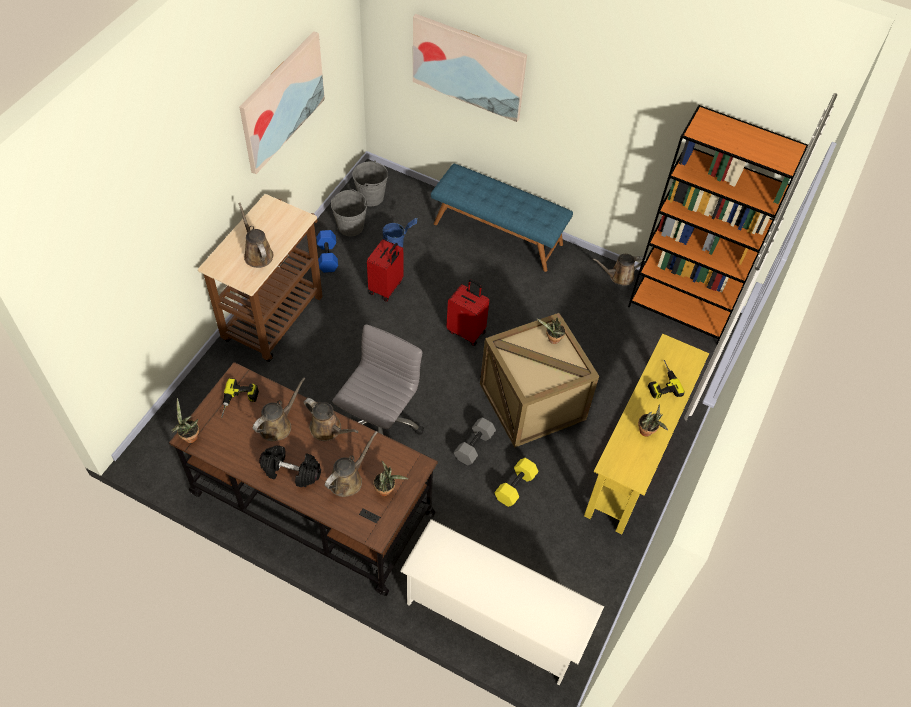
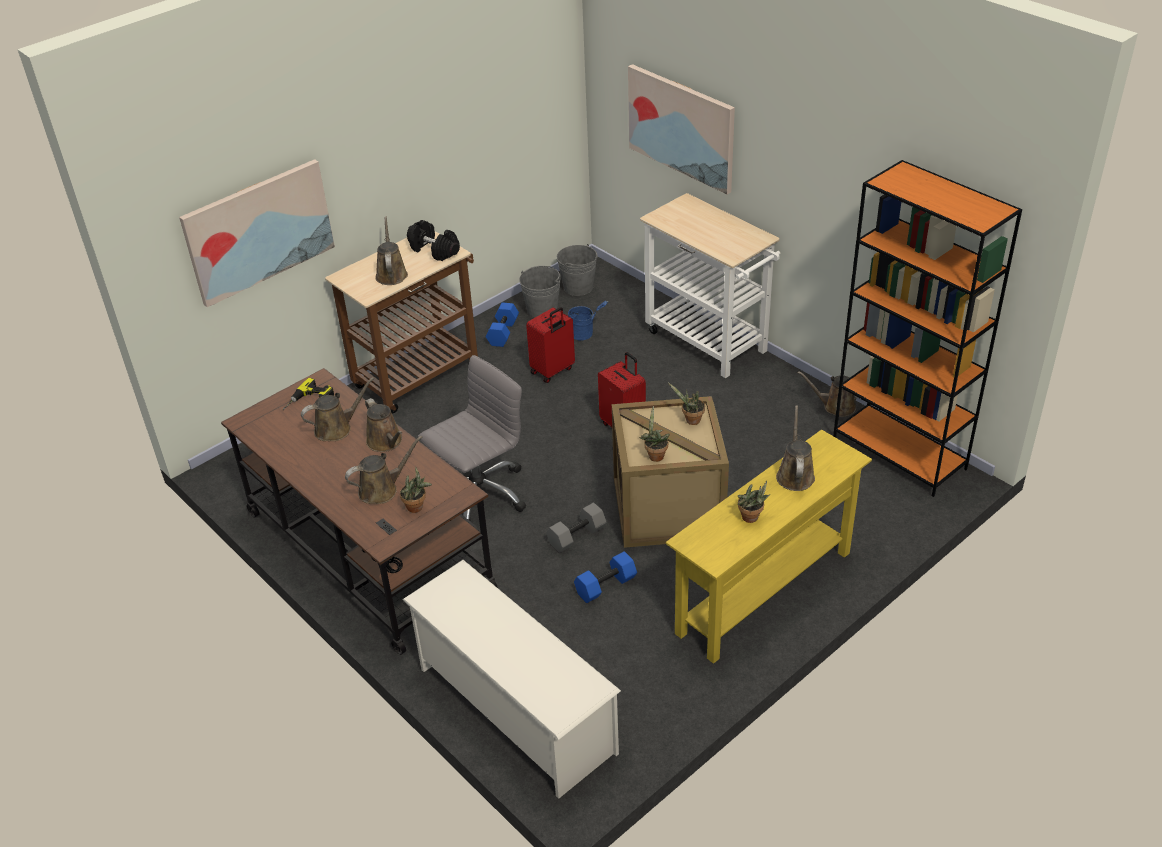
camera: 25 degrees right, 15 degrees down
potted plant [172,398,199,443] -> potted plant moved to [639,406,670,462]
picture [240,31,325,174] -> picture moved to [179,159,335,307]
black dumbbell [259,445,321,487] -> black dumbbell moved to [407,220,460,261]
blue bench [431,163,573,272] -> white cart [640,193,781,378]
yellow dumbbell [494,458,539,507] -> blue dumbbell [574,551,637,603]
power drill [648,360,685,399] -> brown watering can [776,405,815,491]

